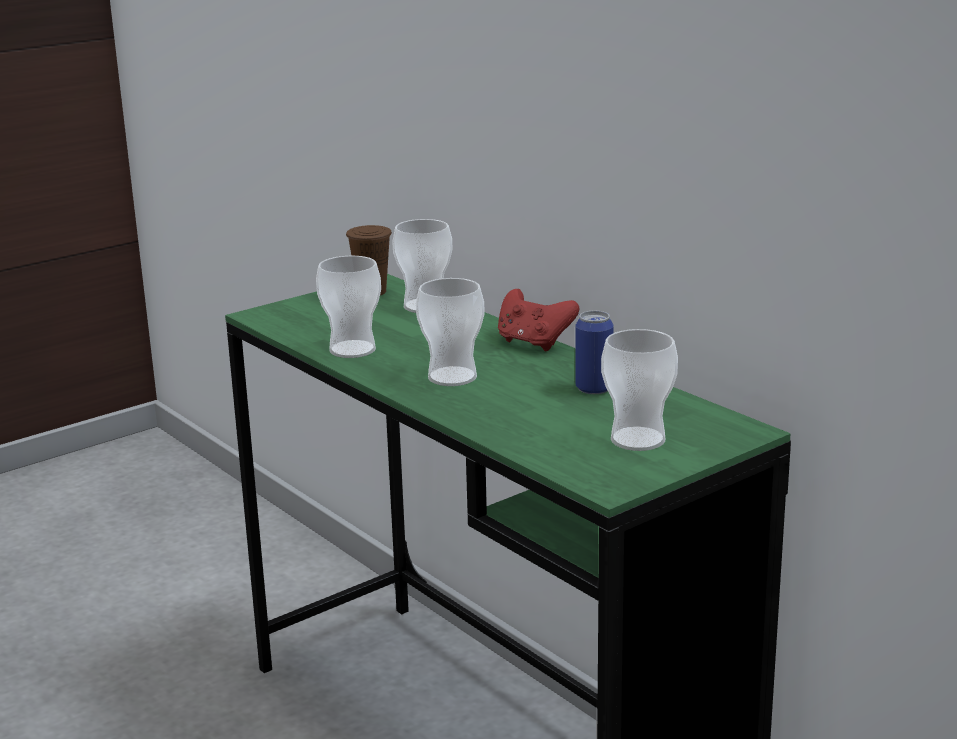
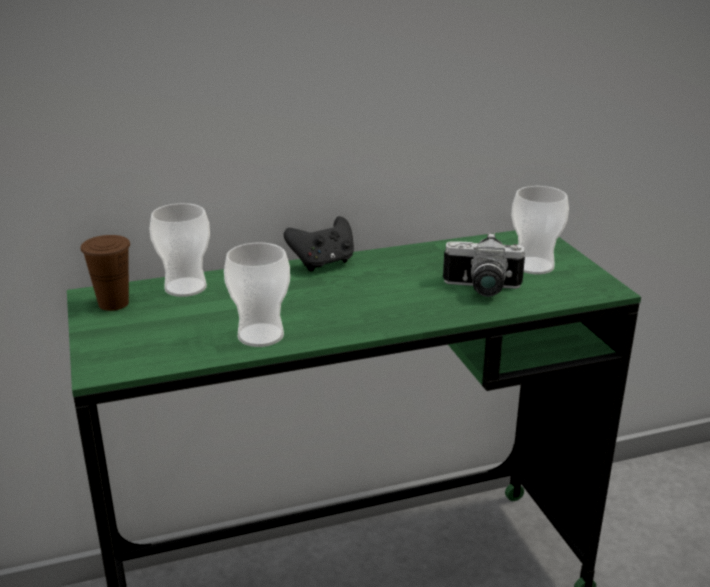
camera: 70 degrees left, 5 degrees up
cup [416,278,485,386] -> none
red game controller [498,289,579,351] -> black game controller [284,216,354,271]
can [575,311,613,394] -> none
none -> camera [443,232,525,297]

